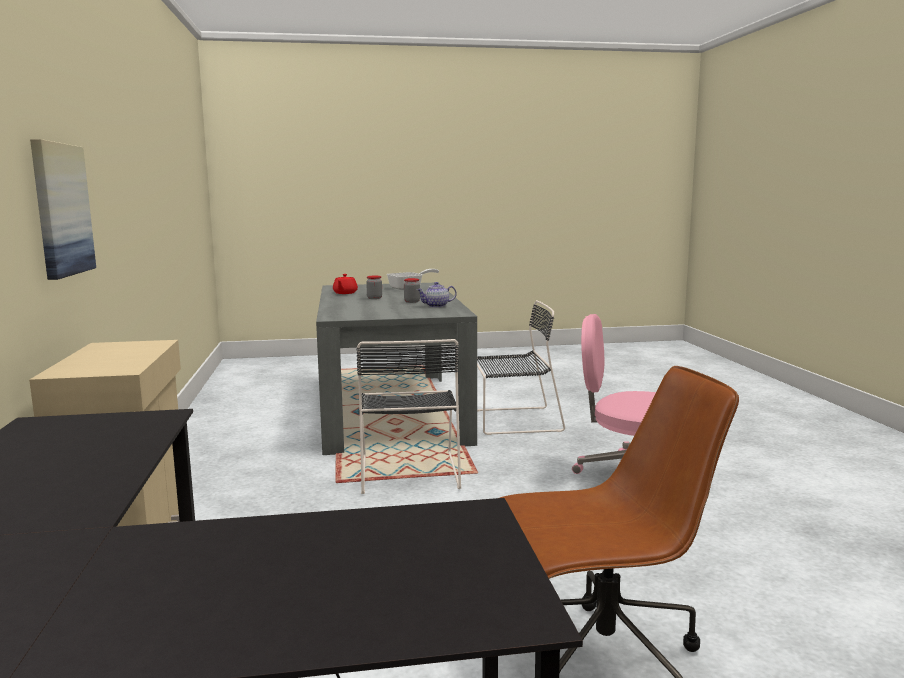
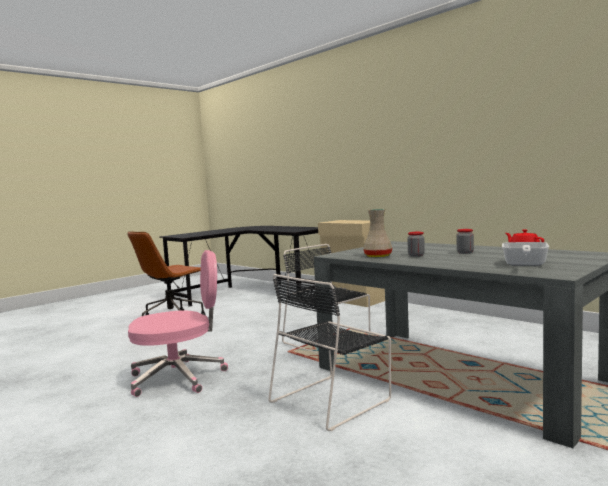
camera: 145 degrees right, 5 degrees down
picture [30,139,96,280] -> none
teapot [417,282,456,307] -> beige vase [363,209,392,258]

